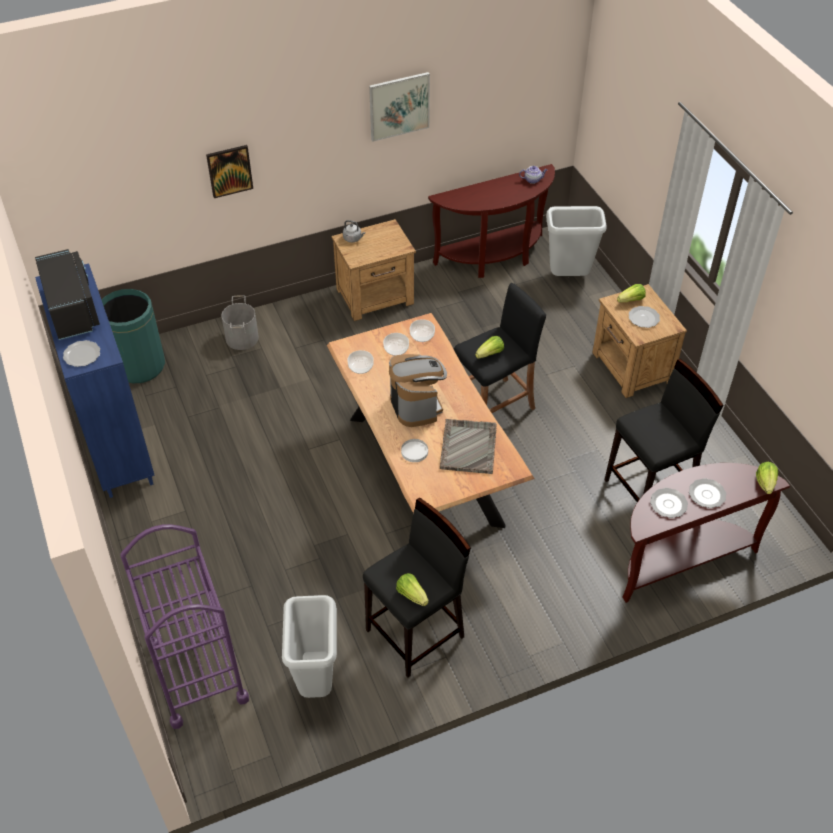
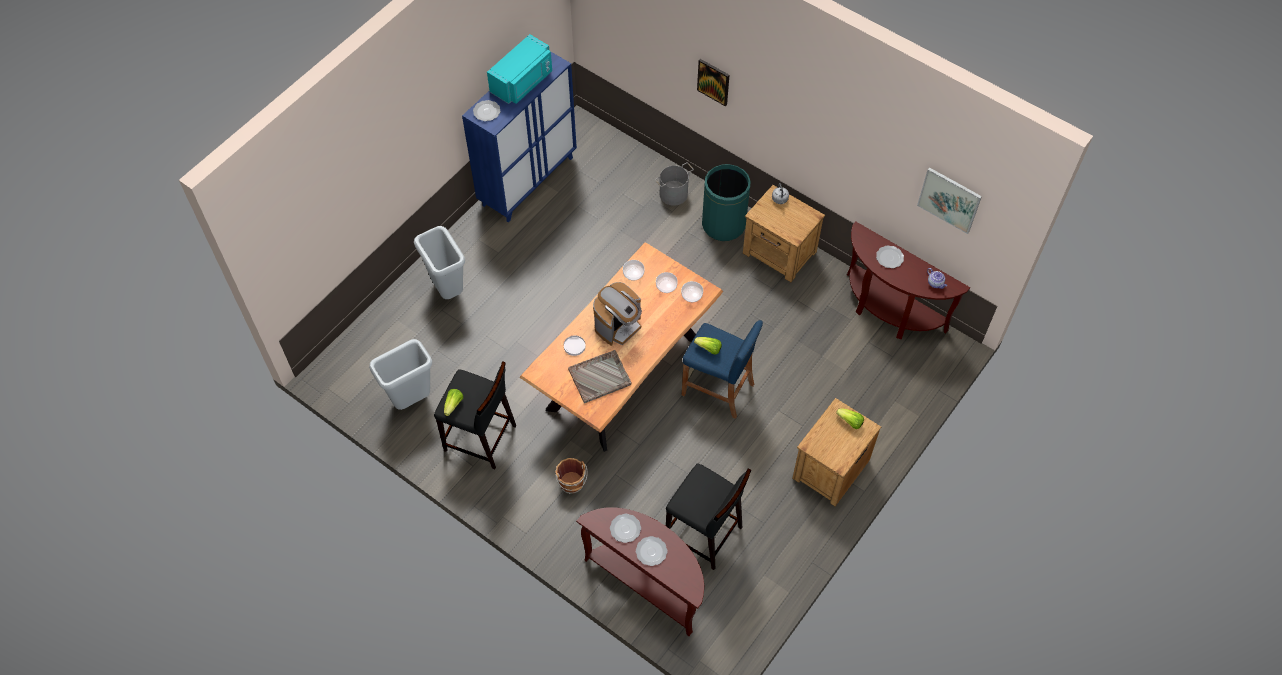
camera: 60 degrees right, 10 degrees up
black microwave [35,249,100,340] -> turquoise microwave [487,34,552,104]
green trash can [102,289,165,383] -> green trash can moved to [702,164,751,241]
purple cart [120,524,249,729] -> none
picture [369,72,430,142] -> picture moved to [917,167,982,234]
black stool [454,283,546,413] -> blue stool [682,320,763,419]
grey trash can [546,206,607,276] -> grey trash can moved to [414,226,465,299]
plate [629,306,660,328] -> plate moved to [876,245,904,268]
lettuce [756,462,778,494] -> none
none -> brown bucket [555,458,587,494]

